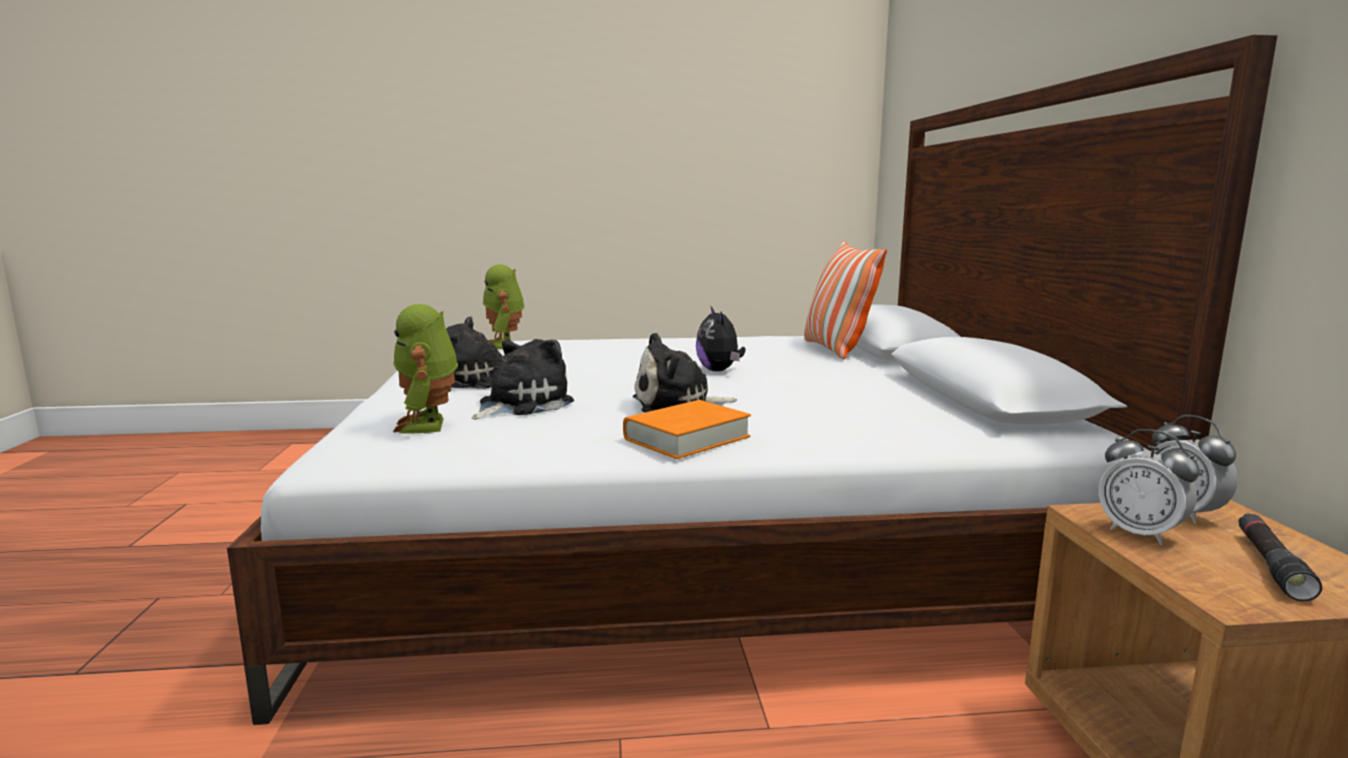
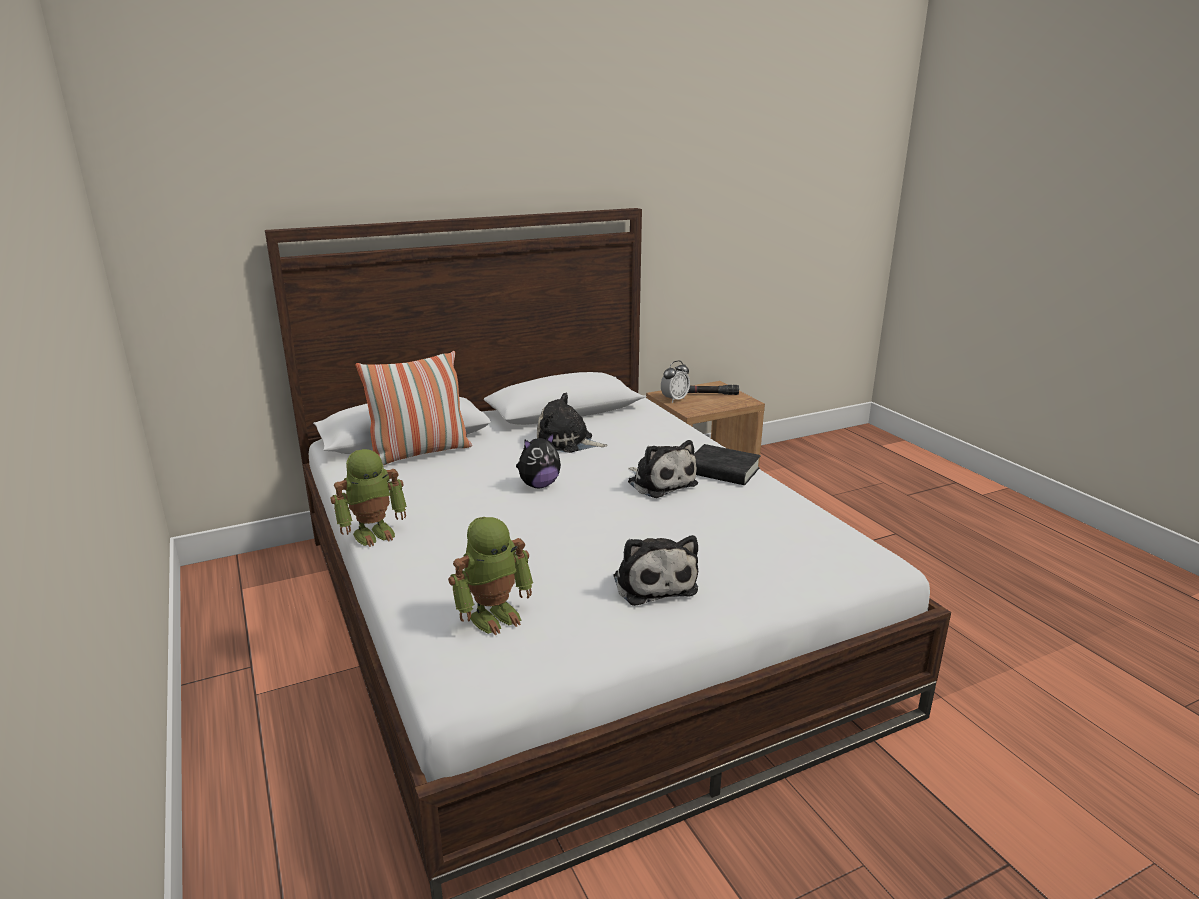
camera: 110 degrees left, 10 degrees up
toy robot [393,304,458,434] -> toy robot moved to [330,449,407,547]
plush toy [472,339,574,420] -> plush toy moved to [537,393,608,453]
orange book [623,400,751,459] -> black book [694,444,761,485]
alarm clock [1099,429,1200,545] -> none

